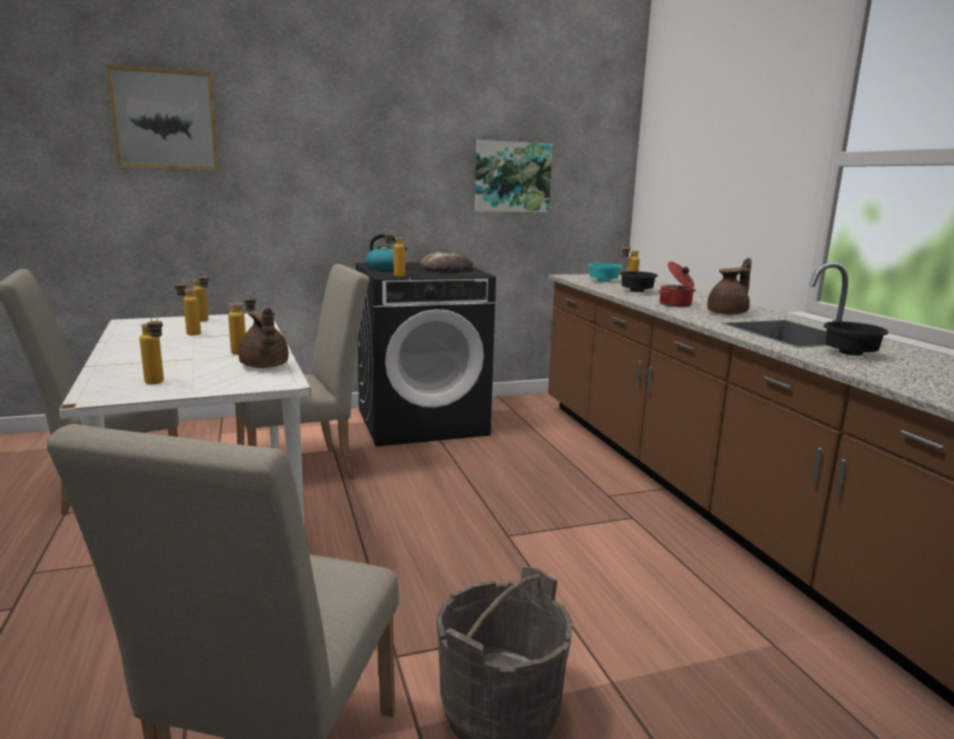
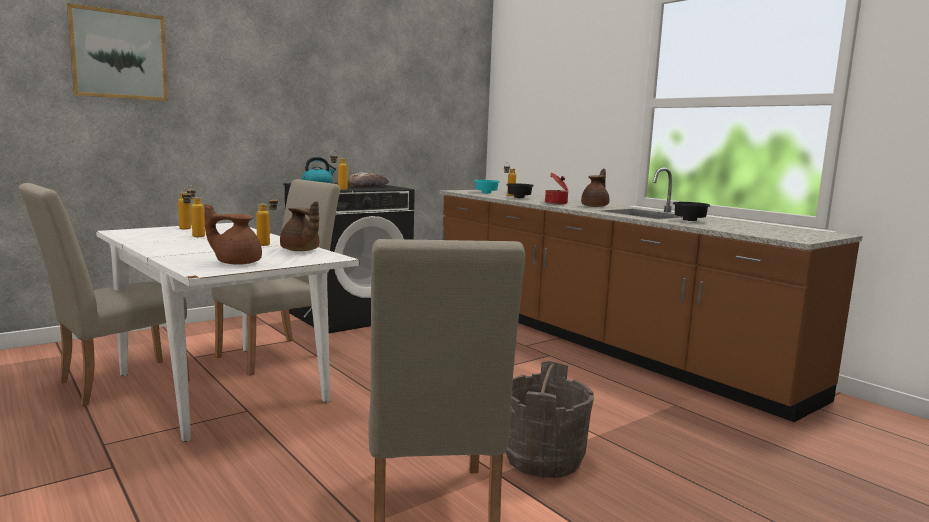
camera: 20 degrees left, 5 degrees down
bottle [140,314,164,384] -> brown teapot [204,204,262,265]
picture [475,140,553,212] -> none

